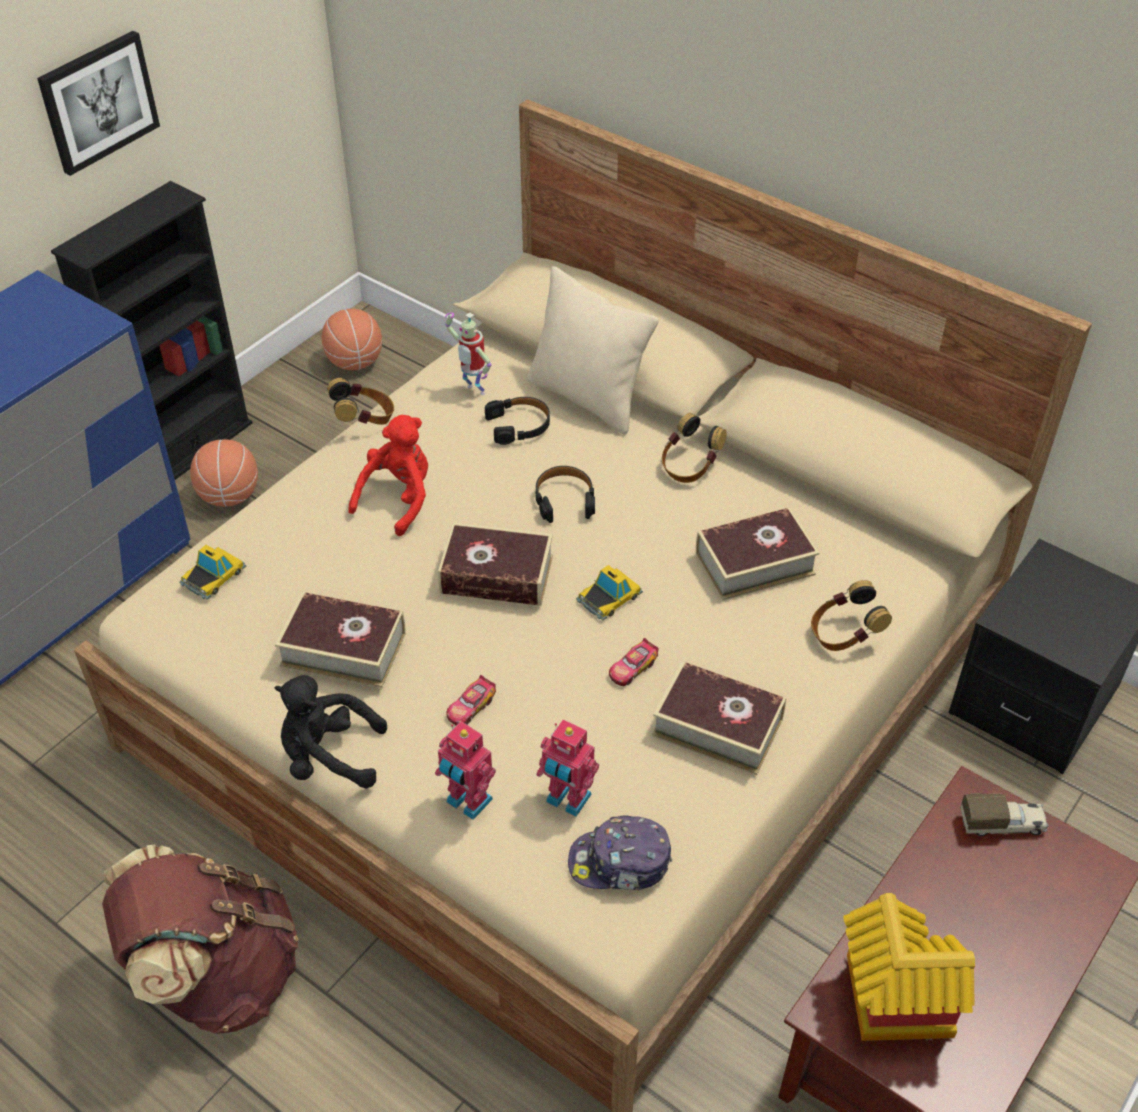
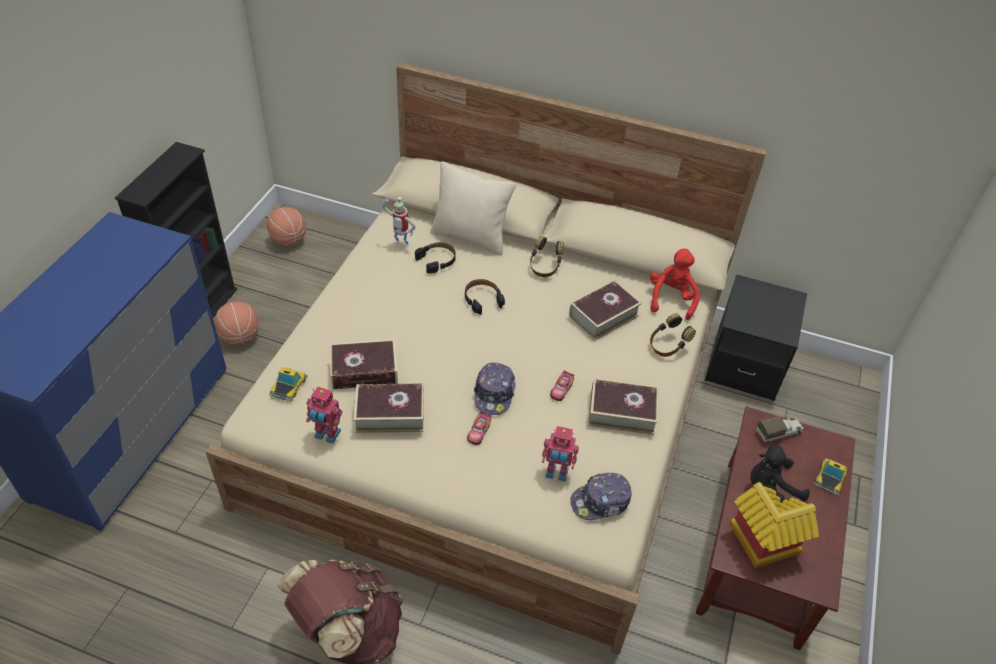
camera: 20 degrees left, 0 degrees up
picture [37,31,160,176] -> none
black plush toy [275,675,387,789] -> black plush toy moved to [750,444,810,503]
headphones [327,378,394,425] -> none
red plush toy [348,415,428,536] -> red plush toy moved to [650,249,700,320]
toy robot [435,721,496,820] -> toy robot moved to [306,386,342,444]
book [438,522,553,606] -> book moved to [330,339,398,390]
toy car [576,565,643,621] -> toy car moved to [814,459,847,495]
none -> cap [474,363,515,415]

